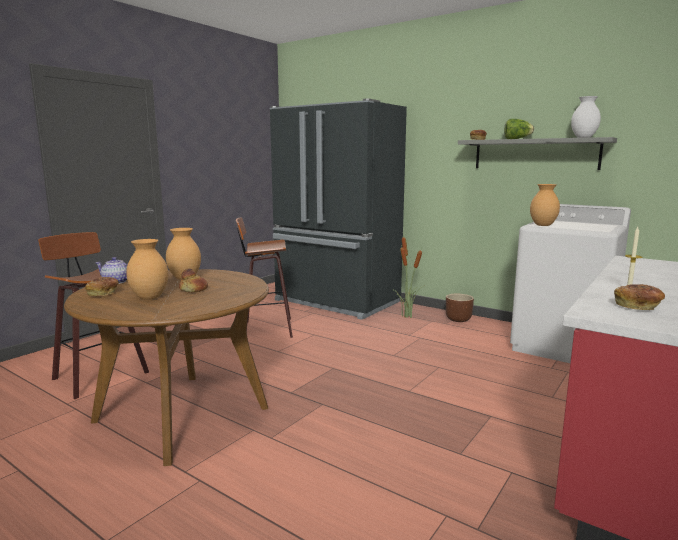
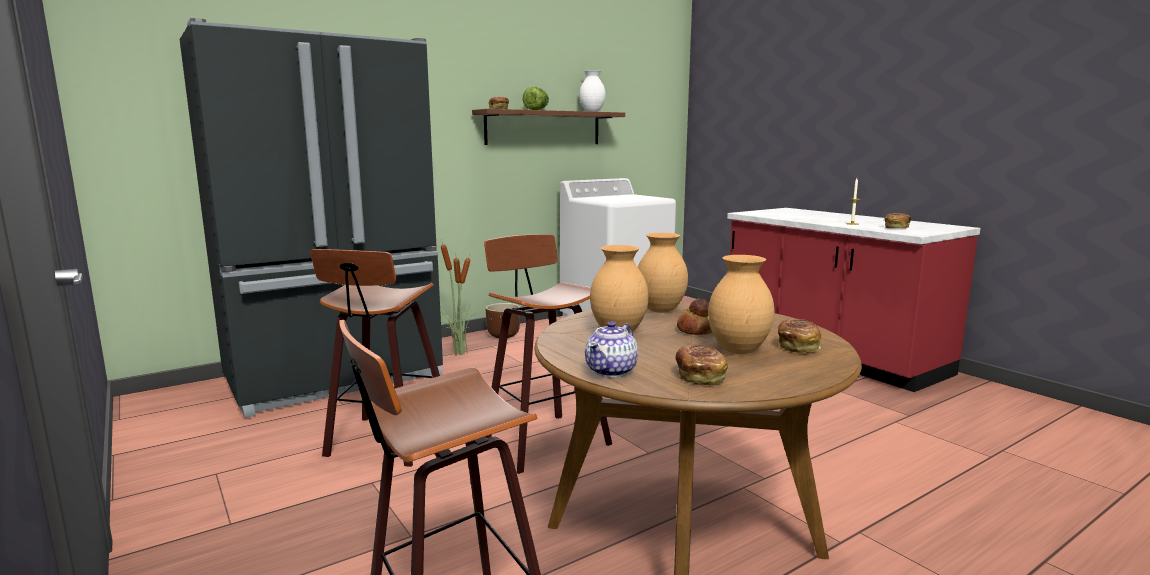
camera: 70 degrees left, 0 degrees up
grey shelf [458,137,617,170] -> brown shelf [472,109,625,145]
brown vase [530,184,560,226] -> brown vase moved to [638,233,688,313]
none -> stool [484,234,612,474]
none -> bread [778,319,821,353]

